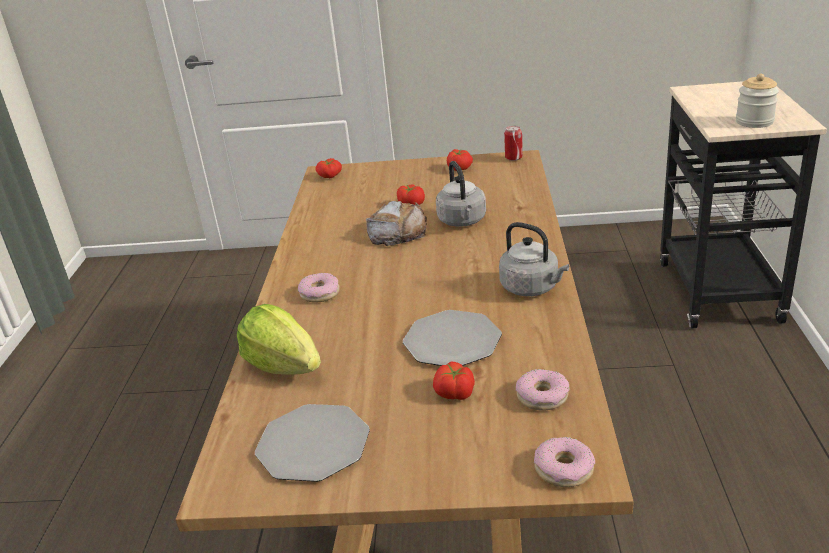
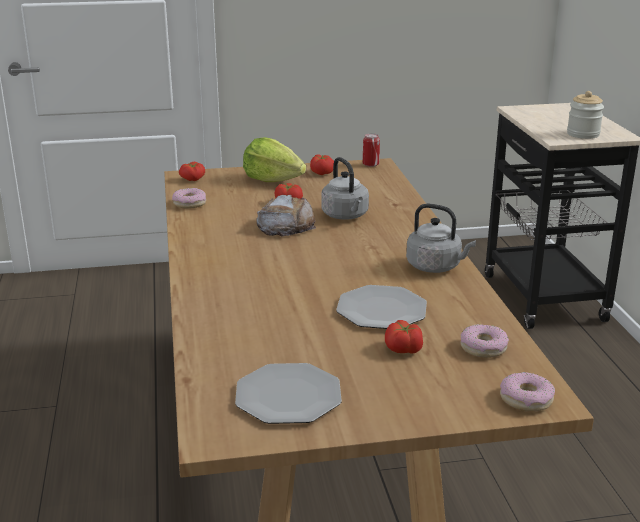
camera: 15 degrees left, 5 degrees down
lettuce [237,304,321,375] -> lettuce moved to [243,137,306,182]
donut [298,273,340,302] -> donut moved to [172,188,206,209]

